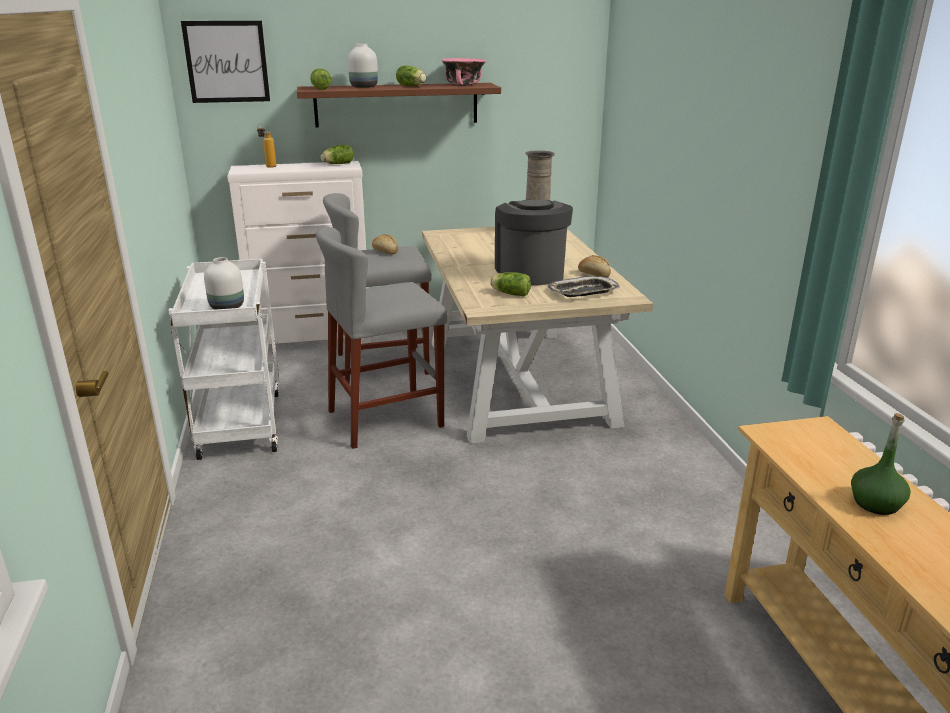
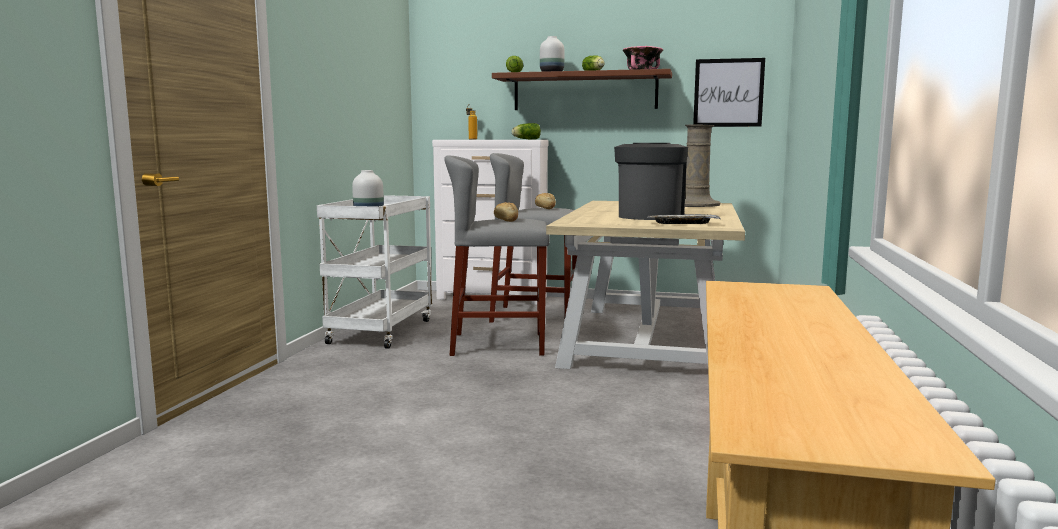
camera: 25 degrees right, 15 degrees down
picture [181,21,270,103] -> picture moved to [693,58,765,127]
lettuce [490,272,531,297] -> none
bread [578,255,611,278] -> bread moved to [494,202,518,222]
green bottle [851,413,911,515] -> none

